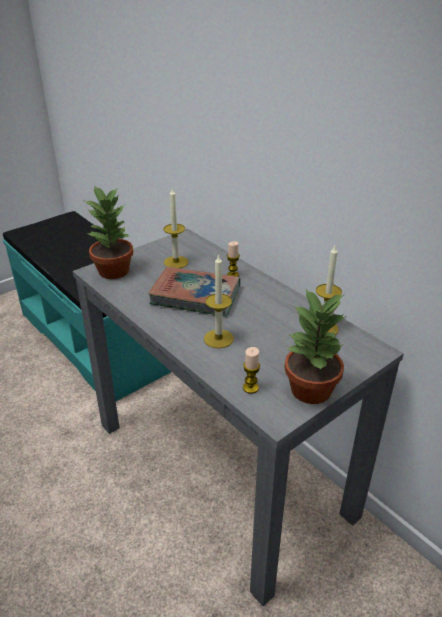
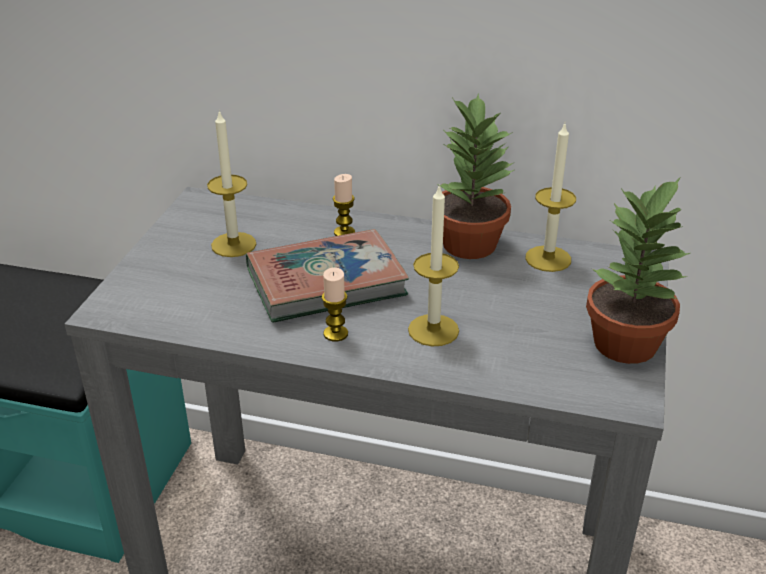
camera: 35 degrees left, 0 degrees up
potted plant [85,185,133,279] -> potted plant moved to [437,94,515,259]
candle [243,347,260,394] -> candle moved to [322,268,348,342]

